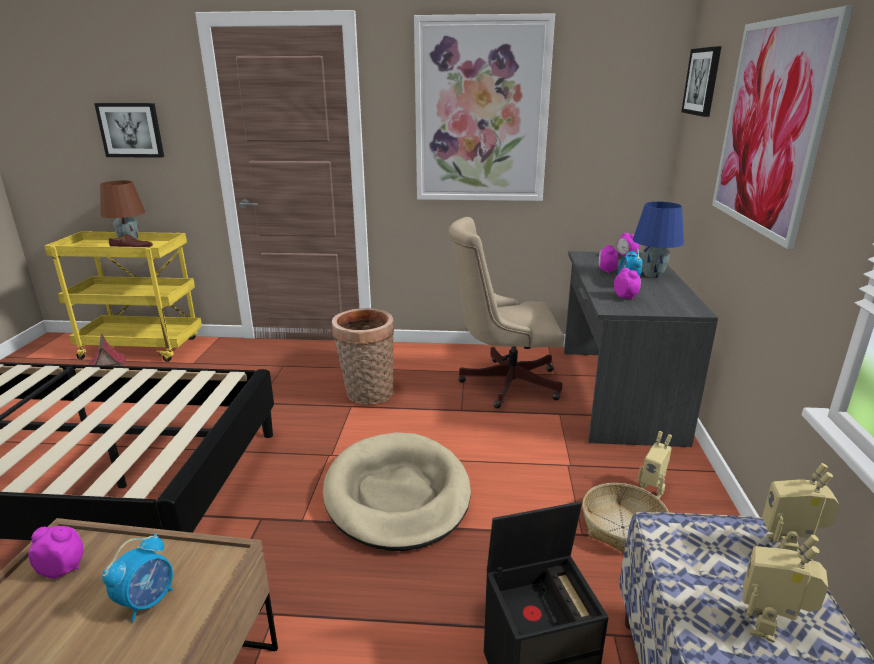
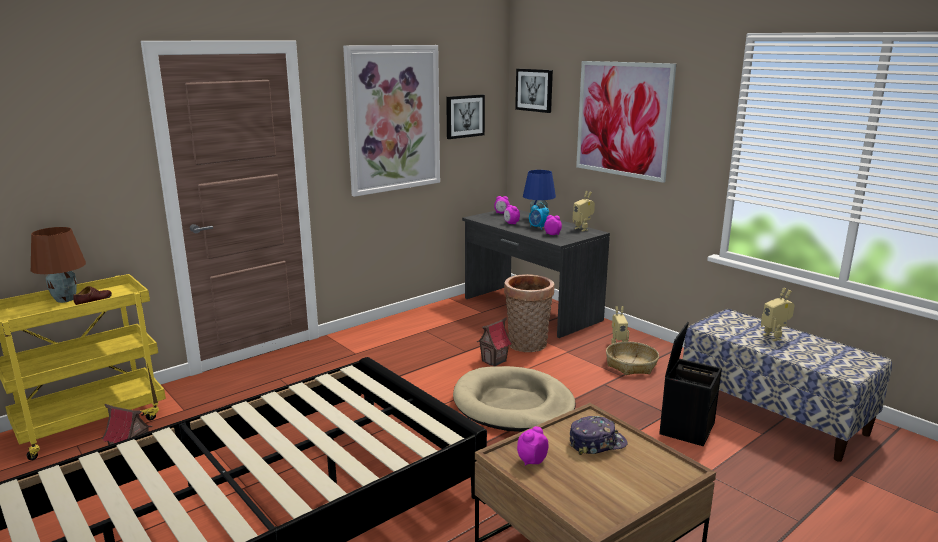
camera: 45 degrees left, 5 degrees down
picture [94,103,164,158] -> picture moved to [446,94,485,139]
alarm clock [102,534,173,623] -> cap [570,416,628,455]
basket [332,308,395,405] -> basket moved to [504,274,554,352]
beige office chair [449,217,564,408] -> none
toy robot [762,463,840,552] -> toy robot moved to [572,191,595,232]
none -> toy house [477,317,512,367]

